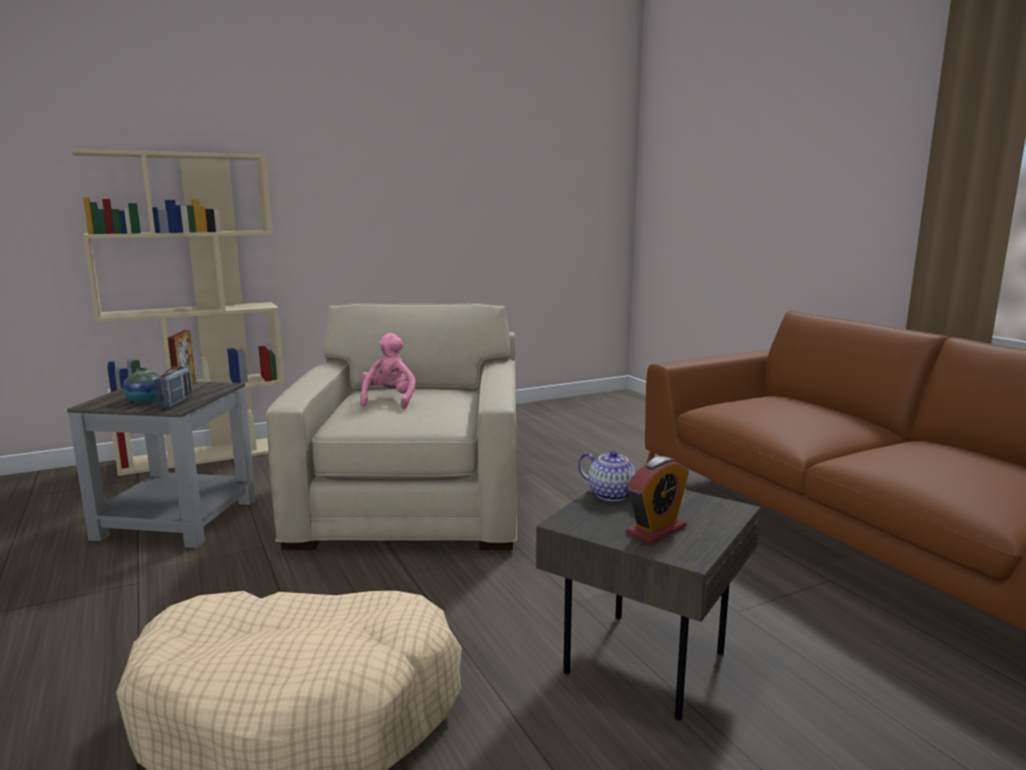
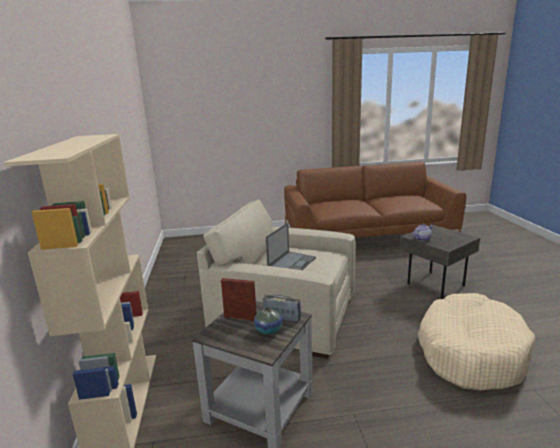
camera: 70 degrees left, 5 degrees up
pink plush toy [360,333,416,409] -> laptop [266,223,316,270]
alarm clock [626,456,689,544] -> none

